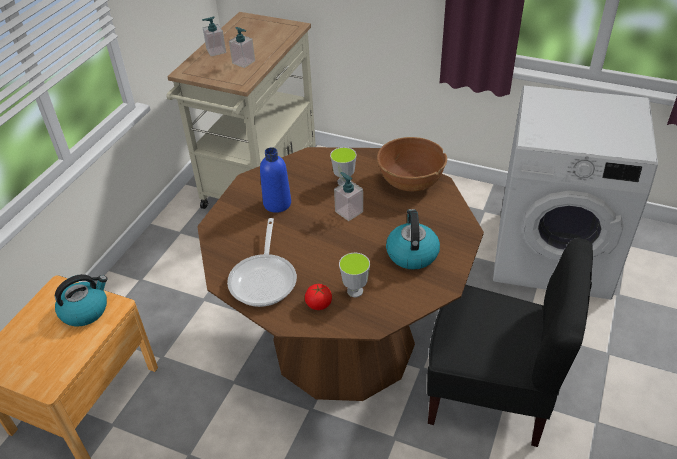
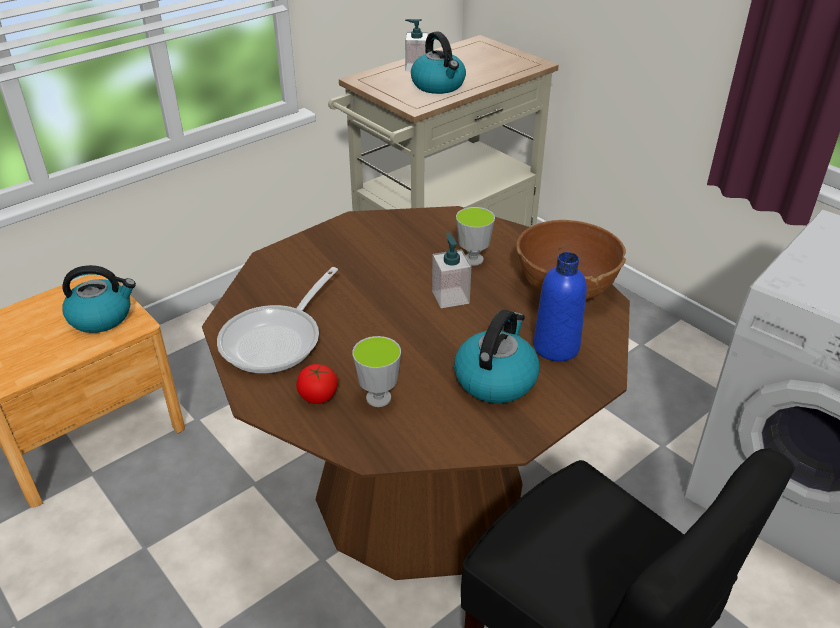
camera: 25 degrees right, 5 degrees down
soap dispenser [229,27,255,68] -> kettle [411,32,466,94]
blue bottle [260,147,291,213] -> blue bottle moved to [533,252,587,361]

